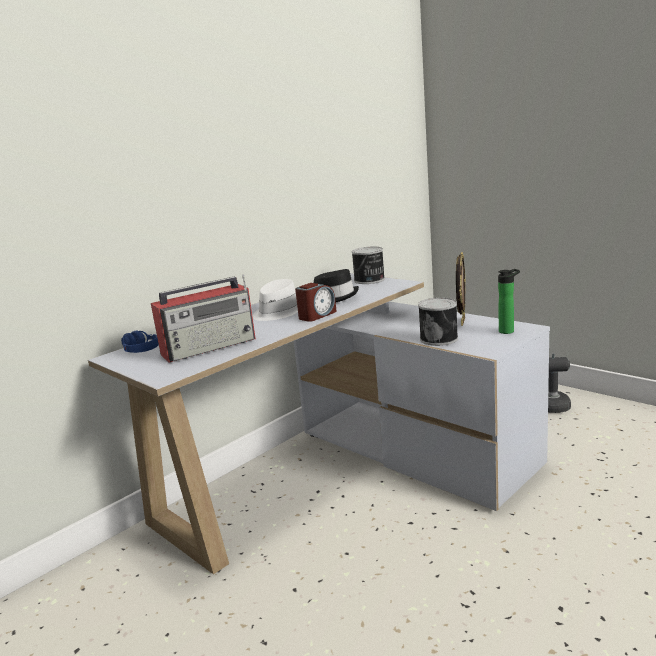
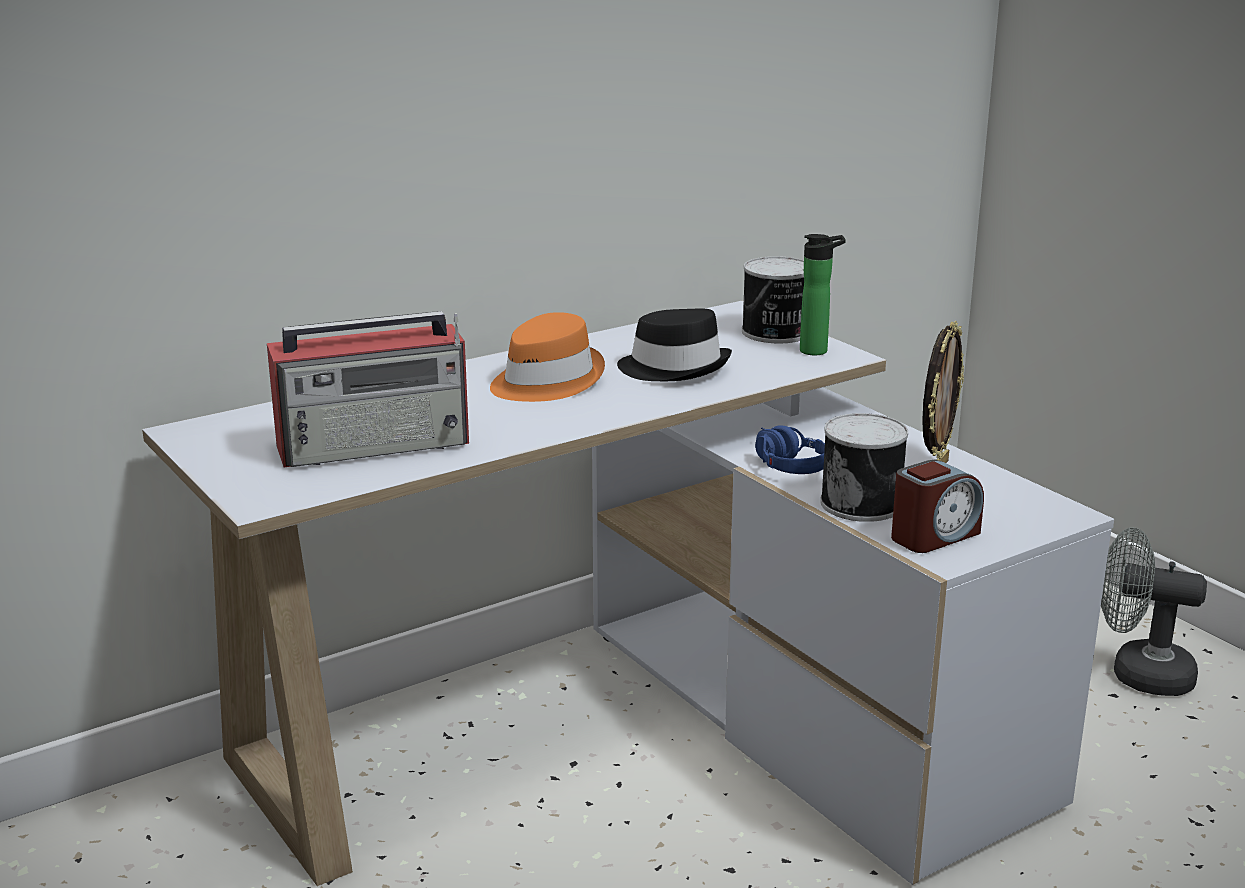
camera: 10 degrees right, 5 degrees up
blue headphones [121,330,159,353] -> blue headphones moved to [755,425,825,474]
white hat [253,279,298,321] -> orange hat [490,312,605,402]
alarm clock [295,283,337,322] -> alarm clock moved to [891,460,984,553]
bottle [498,269,520,334] -> bottle moved to [800,234,846,355]

